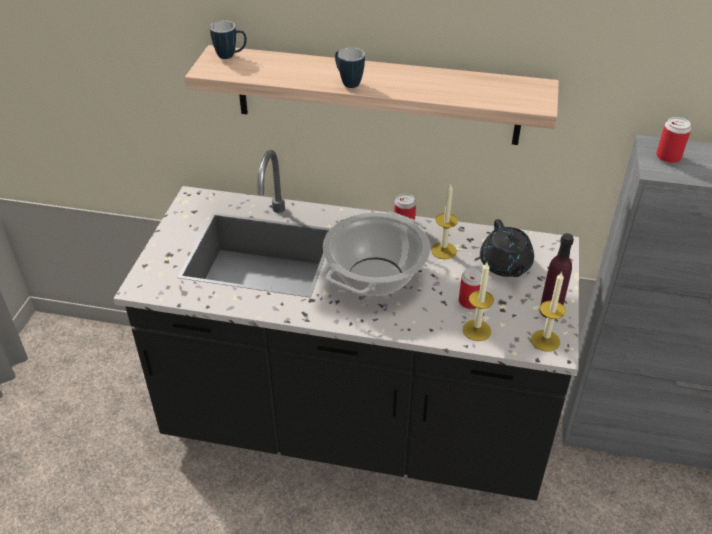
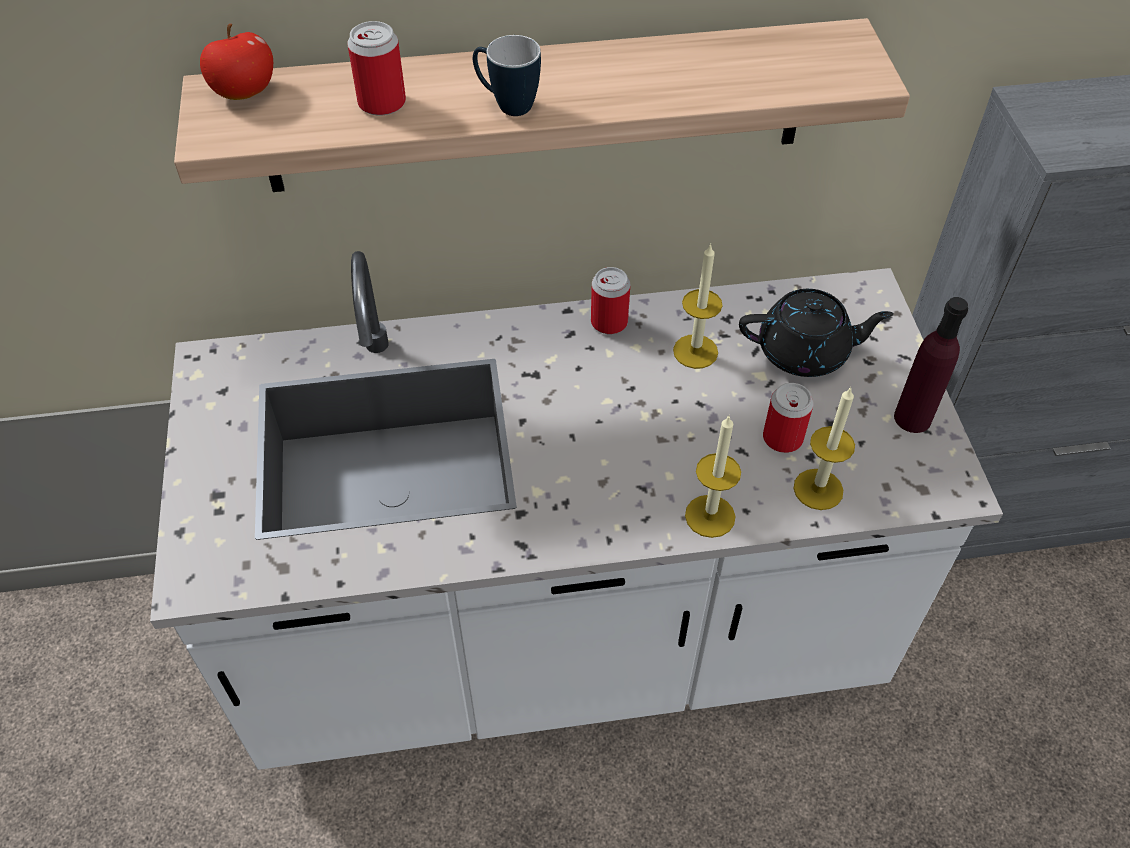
camera: 20 degrees left, 10 degrees up
black counter [113,150,579,501] -> white counter [150,251,1003,770]
mug [210,20,247,59] -> apple [200,24,273,100]
cooking pot [323,212,430,296] -> none
black teapot [480,219,534,277] -> black teapot turned 60 degrees counterclockwise [739,289,894,377]
candle [531,271,566,352] -> candle moved to [685,416,741,538]
can [656,117,691,163] -> can moved to [347,21,406,116]

